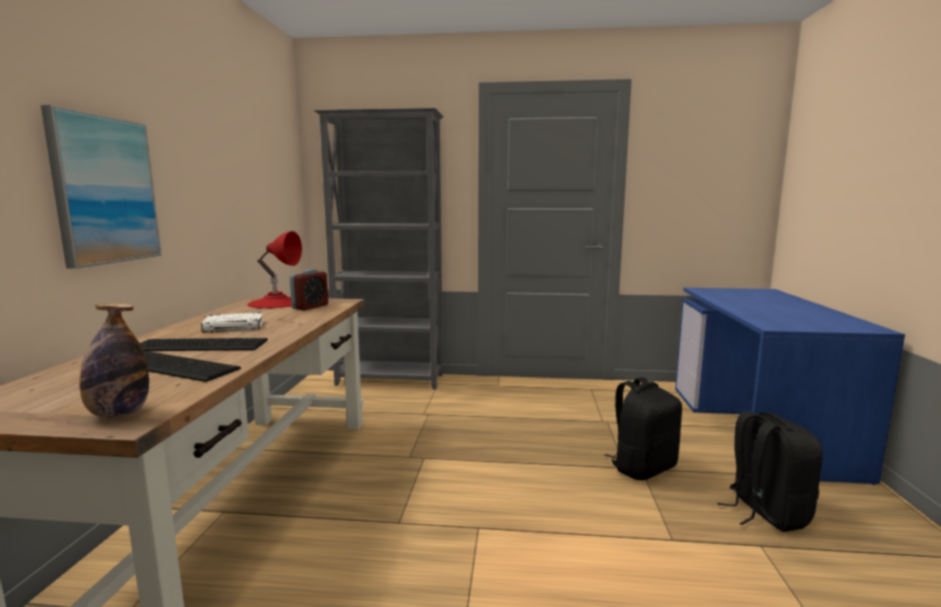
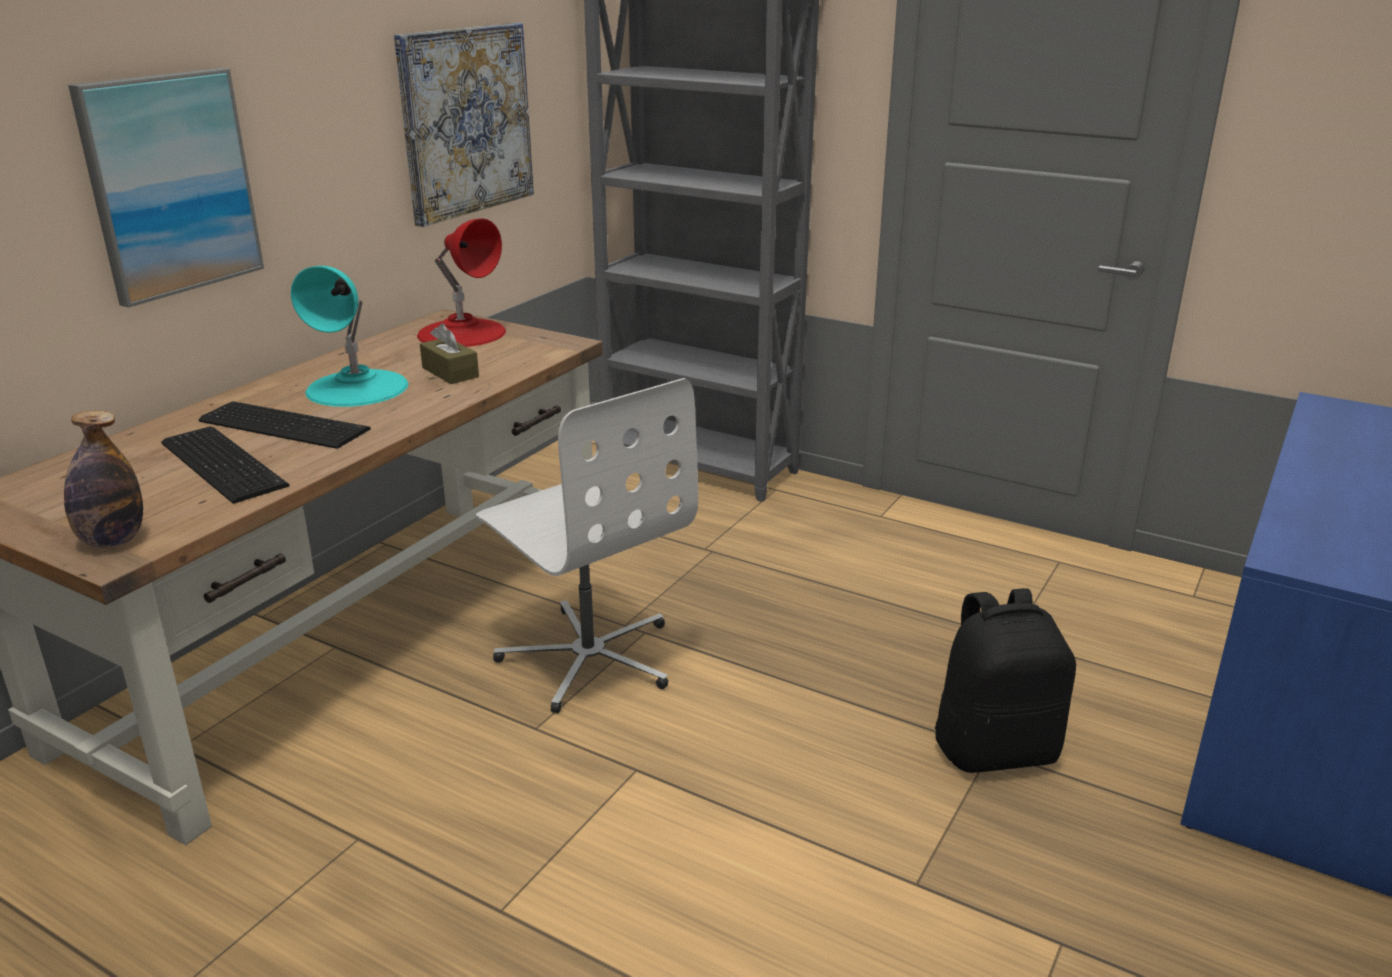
camera: 25 degrees right, 15 degrees up
white book [201,312,264,332] -> turquoise table lamp [291,266,408,407]
alarm clock [290,269,328,310] -> none
black backpack [717,411,823,532] -> none
none -> picture [394,23,534,227]
none -> brown tissue box [420,323,479,384]
none -> white office chair [476,378,698,713]

